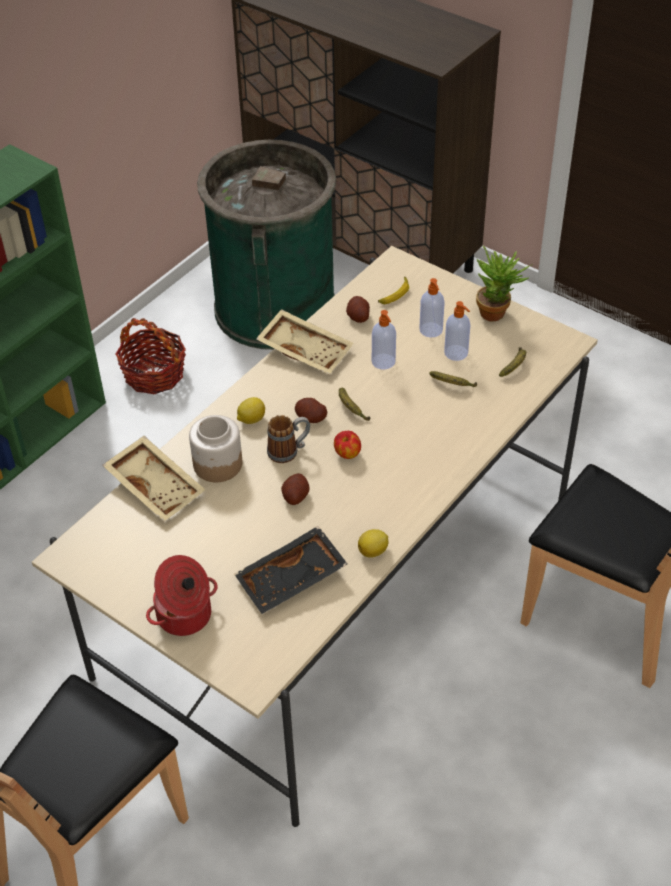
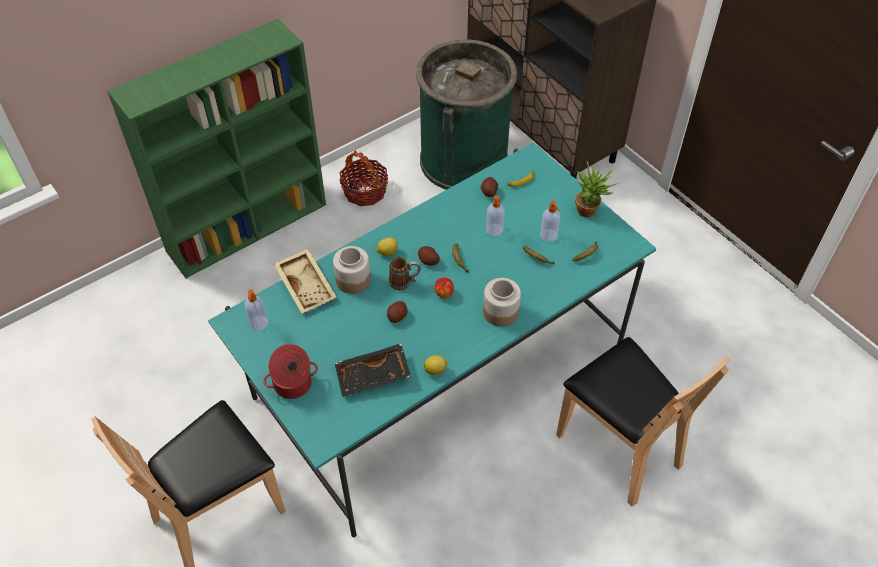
camera: 15 degrees right, 5 degrees up
beige dining table [32,246,598,827] -> turquoise dining table [208,143,656,537]
beige tray [256,309,354,375] -> none
soap dispenser [419,278,445,338] -> soap dispenser moved to [244,289,268,330]
none -> jar [483,278,521,327]

